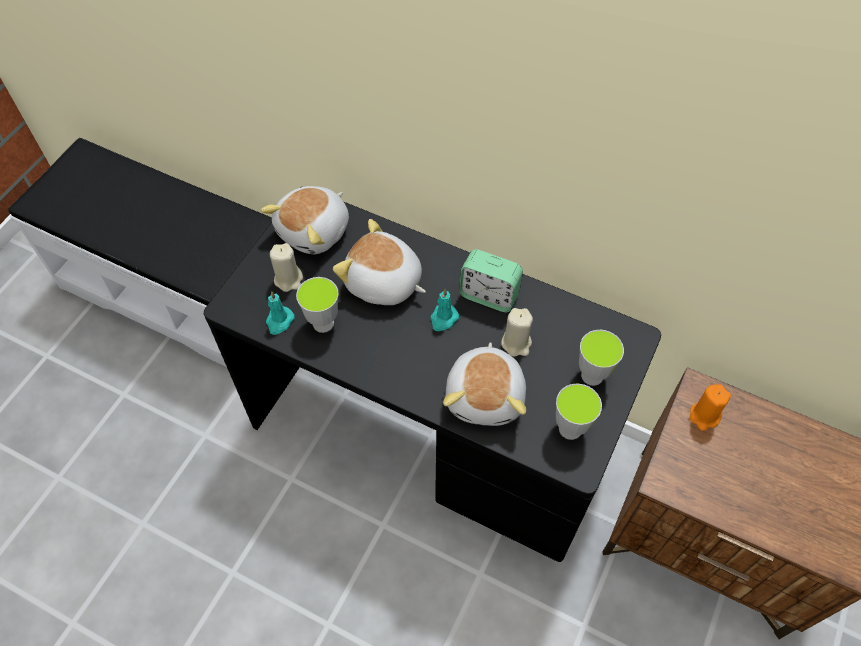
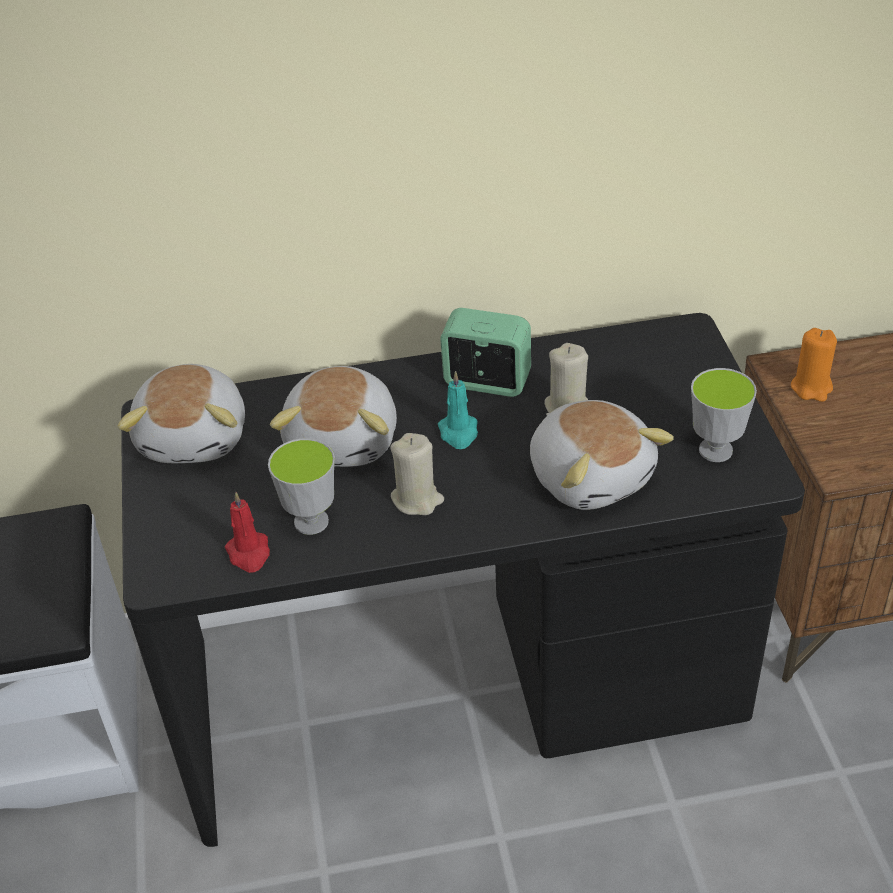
camera: 35 degrees left, 15 degrees down
turquoise candle [266,292,295,335] -> red candle [225,492,270,573]
beige candle [270,243,303,292] -> beige candle moved to [390,433,444,515]
plush toy [333,219,426,305] -> plush toy turned 75 degrees counterclockwise [270,366,397,467]
alarm clock [459,249,523,312] -> alarm clock turned 150 degrees counterclockwise [440,308,531,397]
cup [579,330,624,386] -> none

